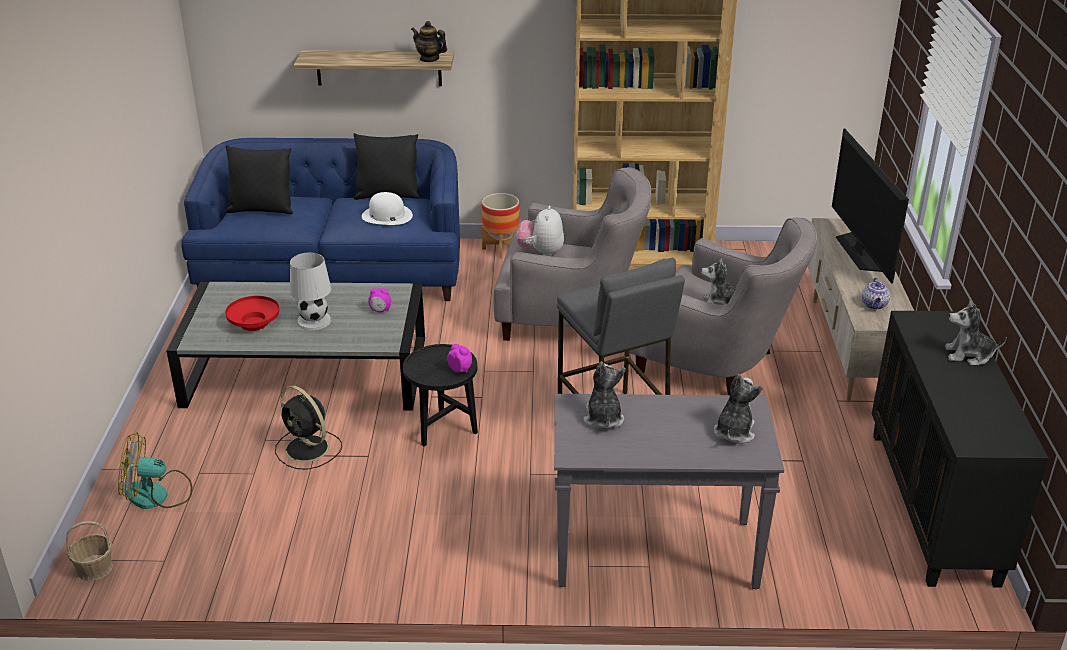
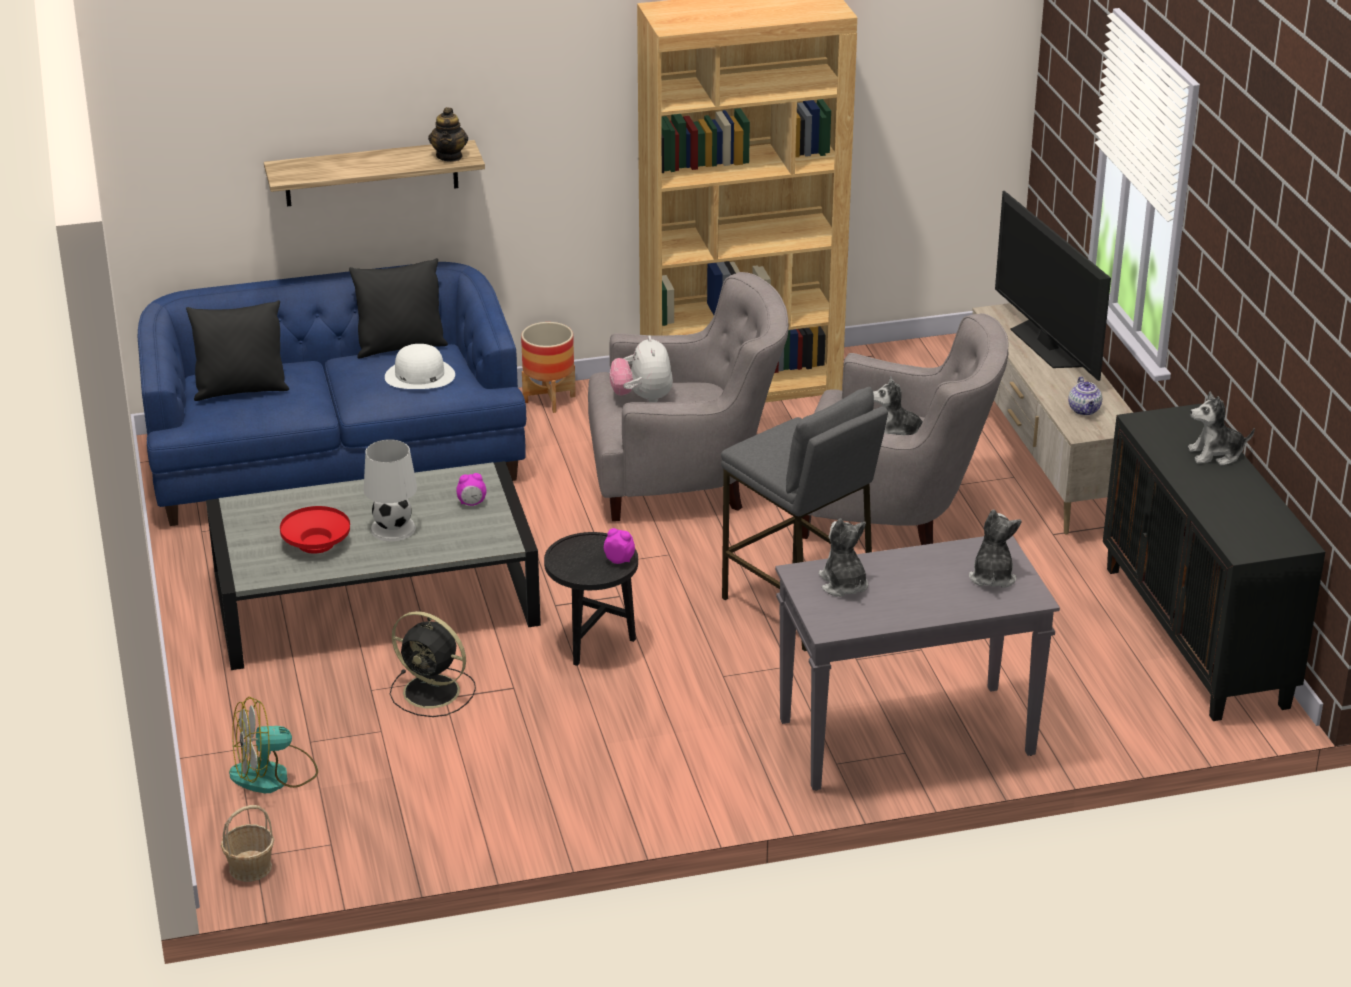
camera: 15 degrees left, 0 degrees up
teapot [411,21,447,62] -> teapot turned 105 degrees counterclockwise [428,107,468,162]

